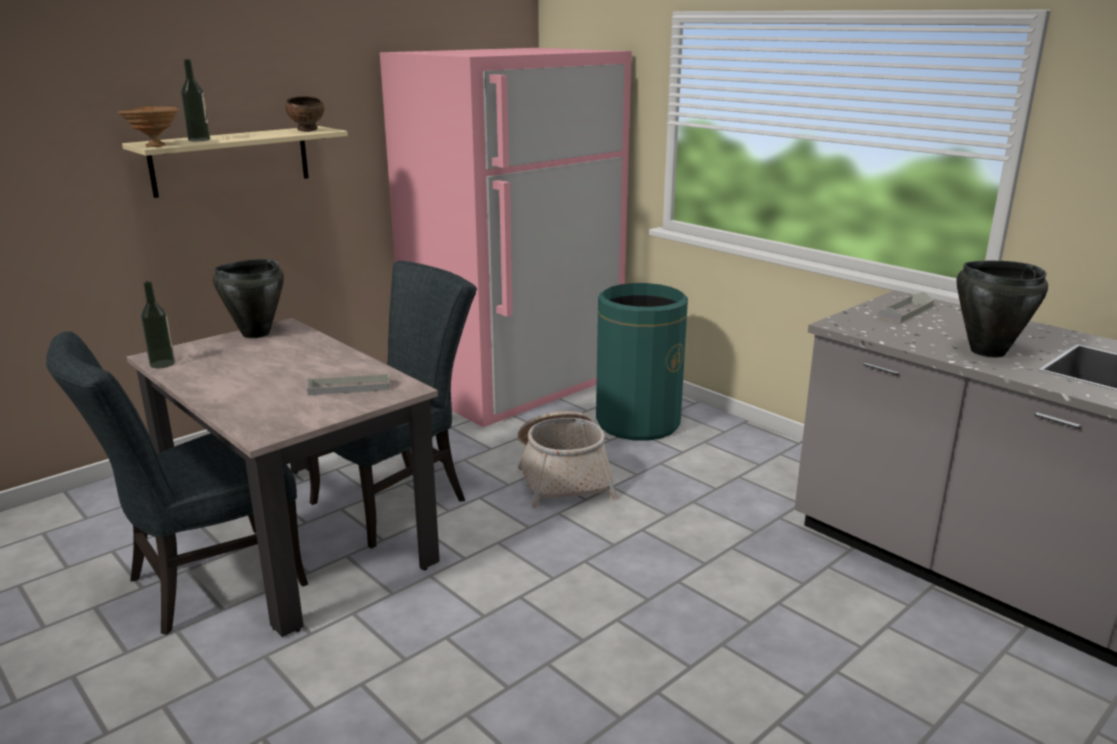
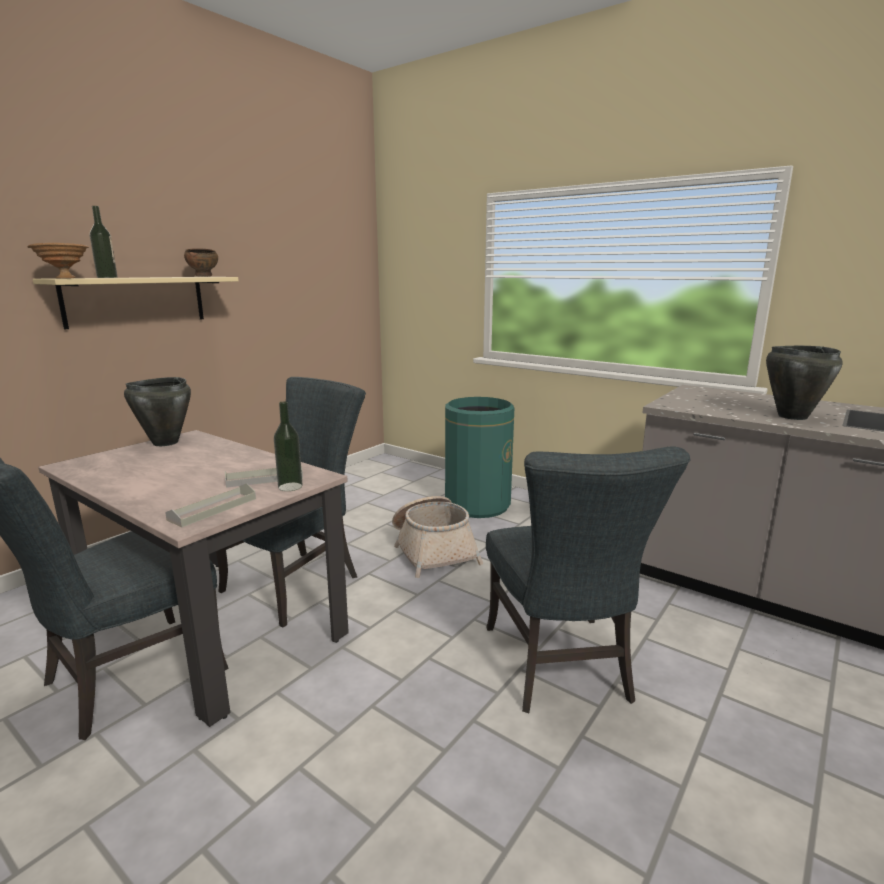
camera: 10 degrees left, 5 degrees down
bottle [141,281,175,368] -> bottle moved to [274,401,303,491]
pink fridge [380,48,632,427] -> none
grey tray [878,292,934,323] -> grey tray moved to [165,483,256,527]
none -> grey chair [486,446,691,713]

